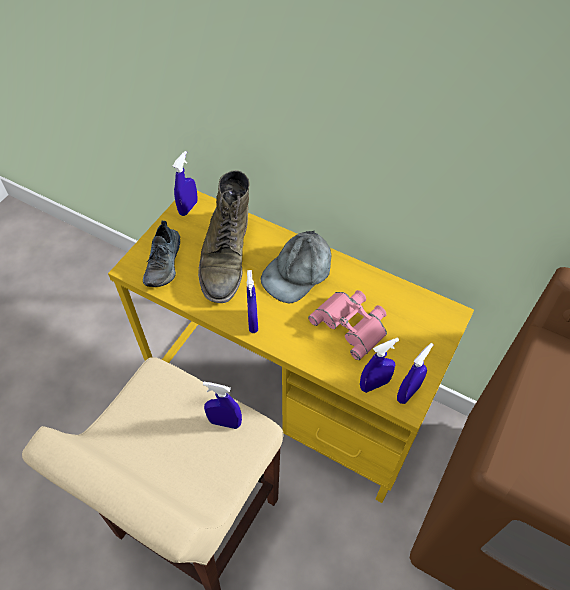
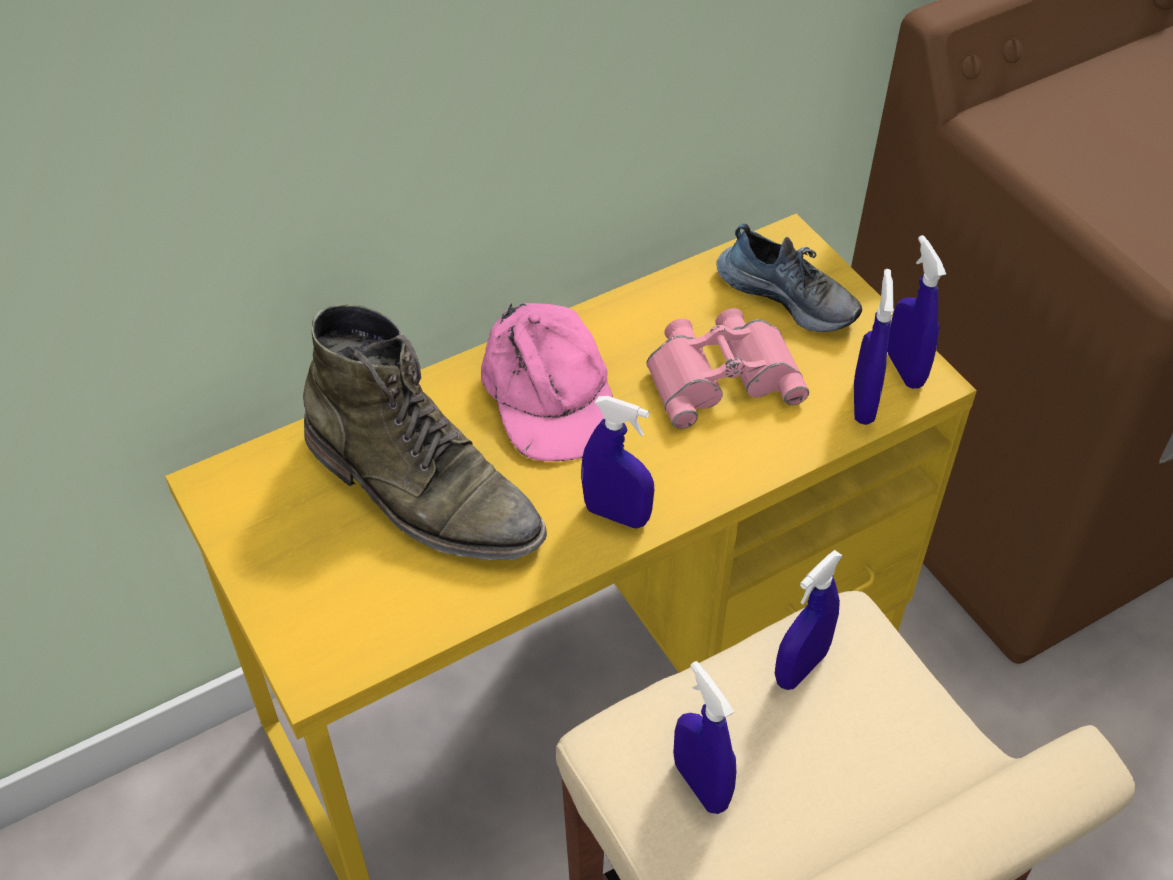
camera: 60 degrees left, 5 degrees down
shoe [143,221,180,287] -> shoe moved to [716,224,862,332]
blue spray bottle [173,151,198,216] -> blue spray bottle moved to [673,661,736,814]
grey cap [261,231,331,303] -> pink cap [481,303,613,461]

